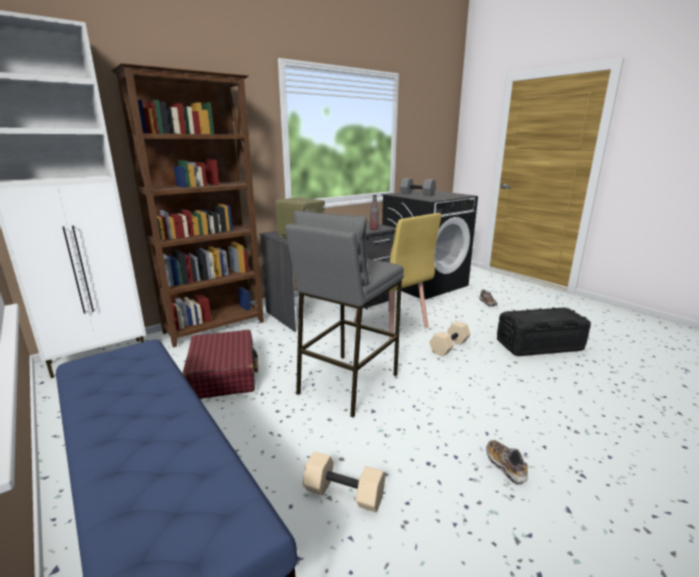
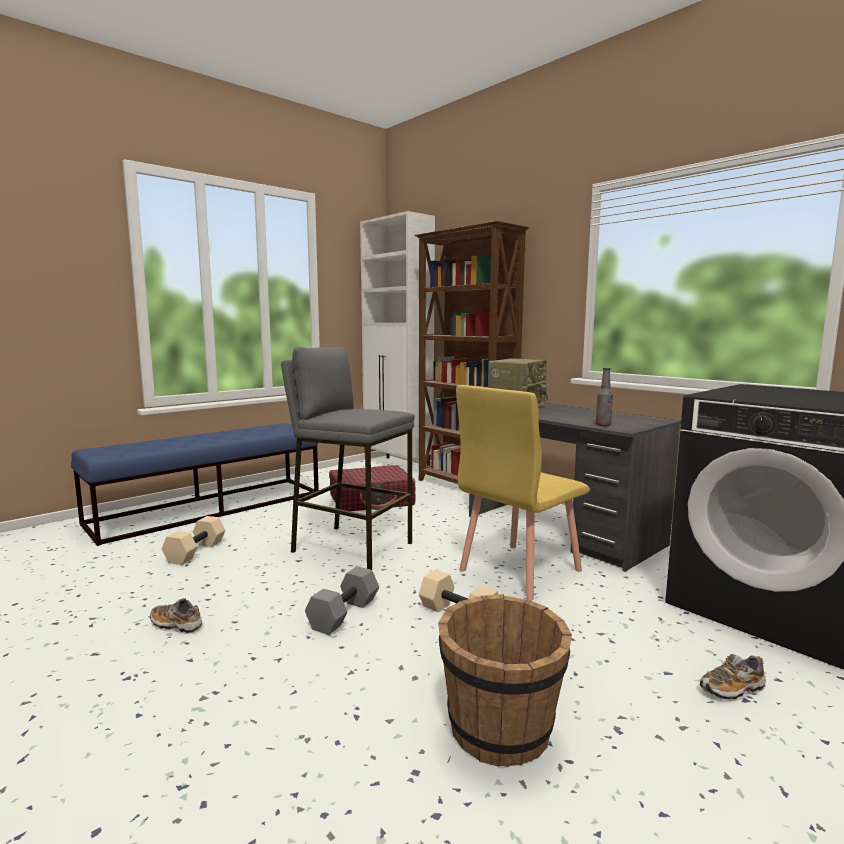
camera: 85 degrees right, 10 degrees down
grey dumbbell [400,178,436,196] -> grey dumbbell moved to [305,566,379,635]
shoe [486,440,528,485] -> shoe turned 135 degrees counterclockwise [150,598,202,634]
black storage box [497,307,591,356] -> brown bucket [438,594,572,767]

